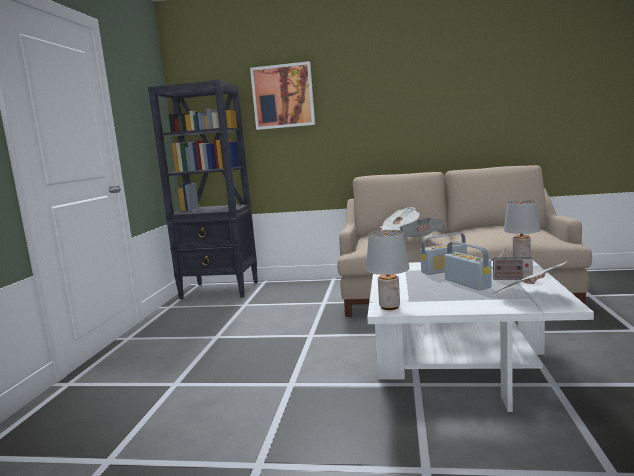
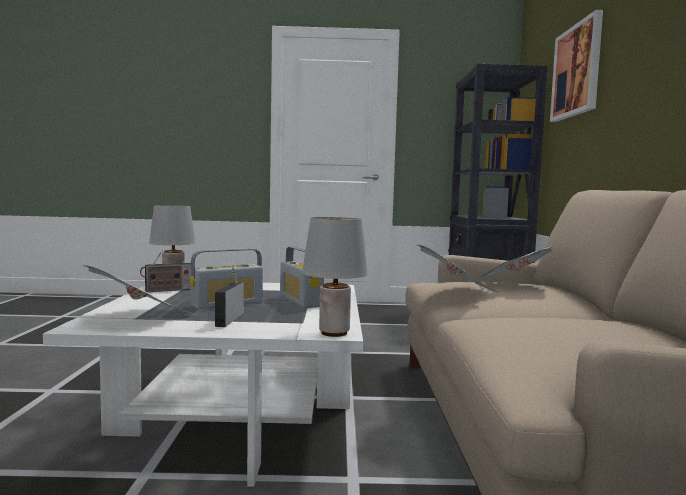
camera: 80 degrees right, 5 degrees down
none -> radio [140,250,191,292]

